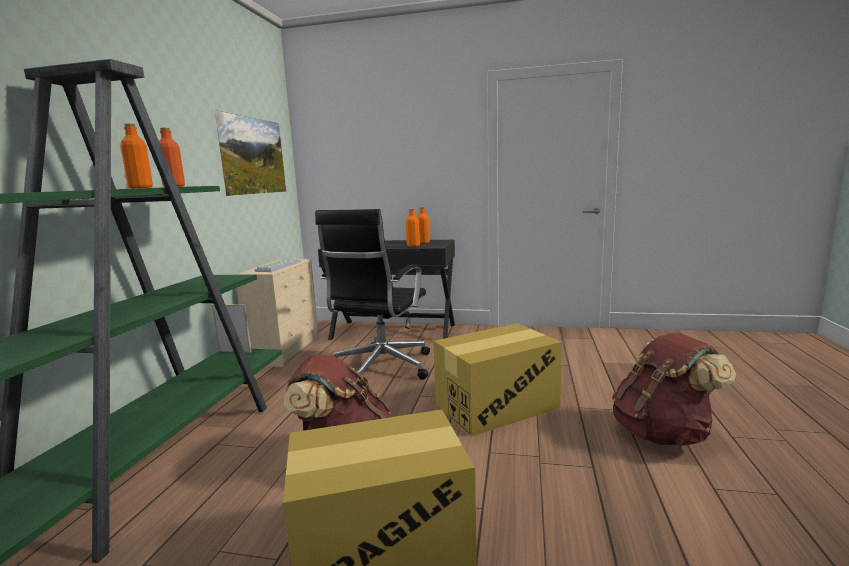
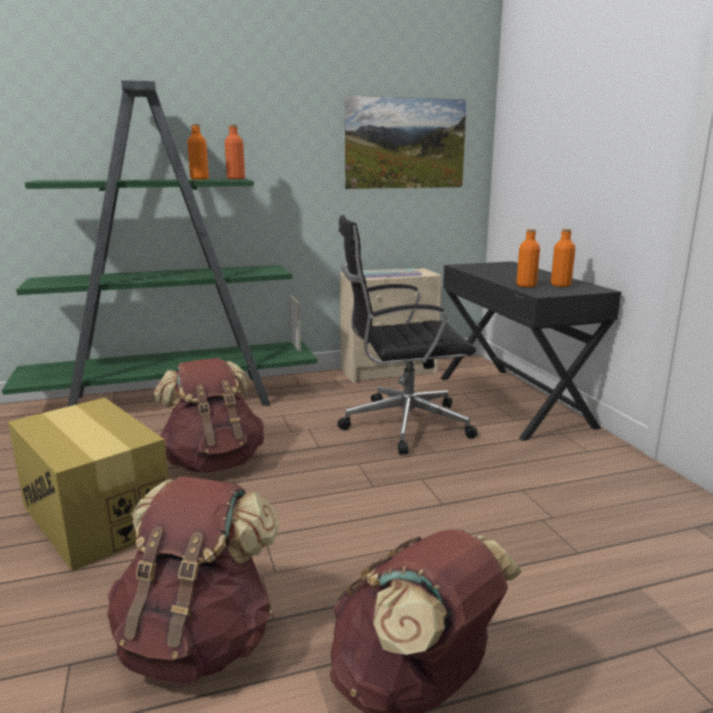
camera: 60 degrees right, 5 degrees up
cardboard box [433,323,562,436] -> none
none -> brown backpack [107,476,279,684]

